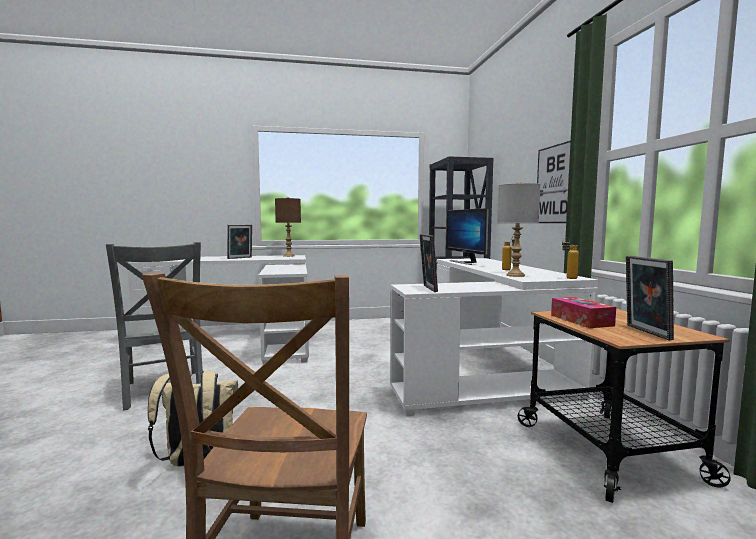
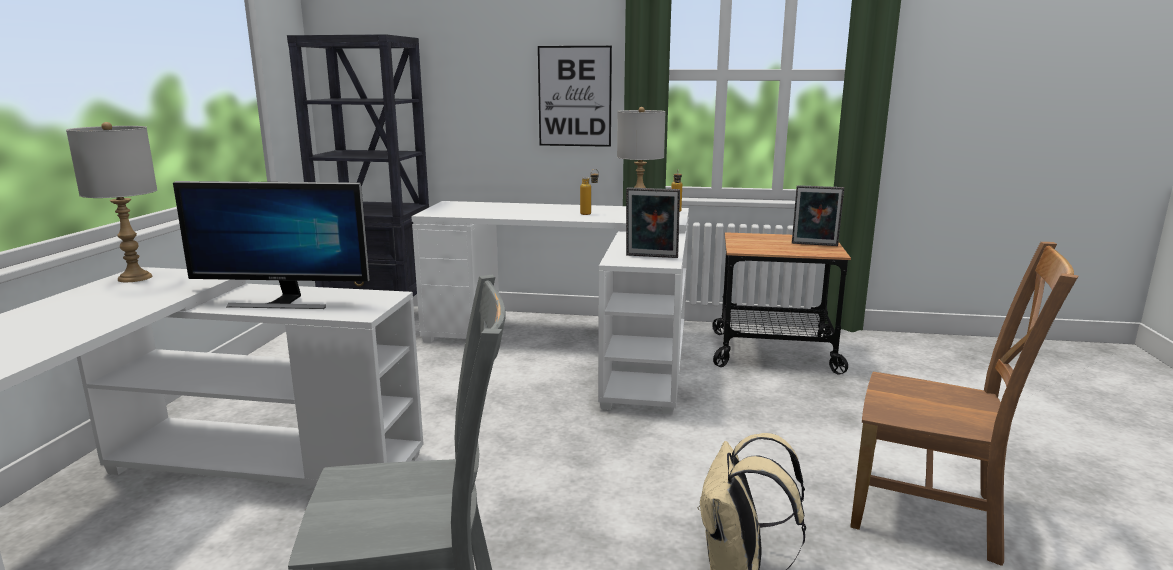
camera: 70 degrees left, 10 degrees up
picture frame [227,225,252,259] -> none
brown table lamp [275,197,301,257] -> grey table lamp [66,122,157,282]
monitor [446,208,489,265] -> monitor moved to [173,181,370,309]
tissue box [551,297,616,328] -> none

